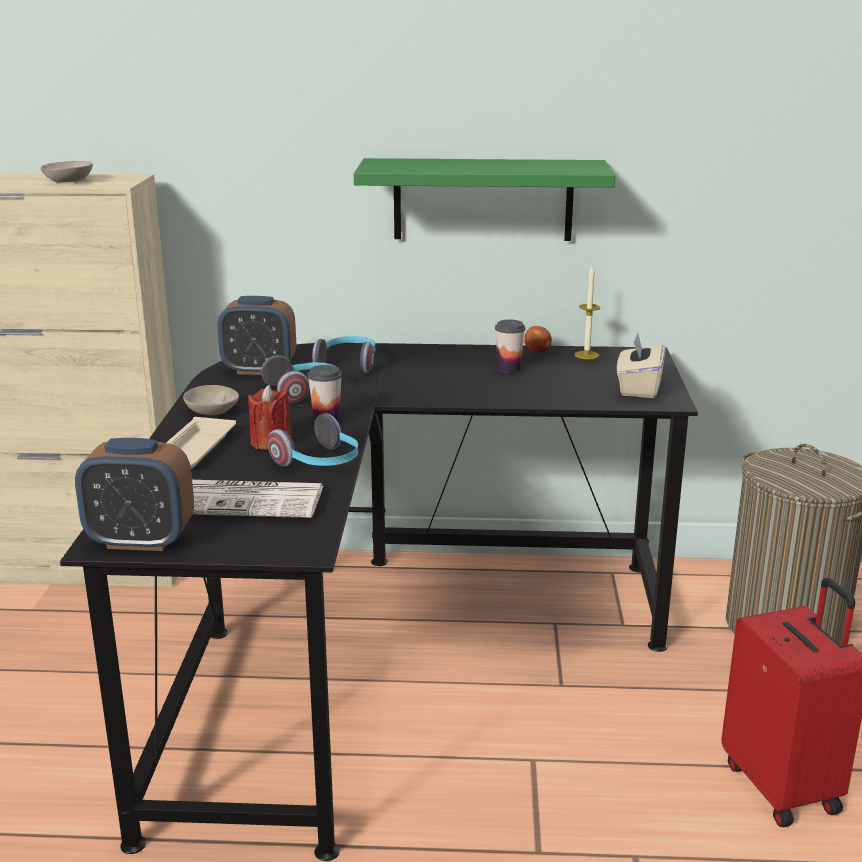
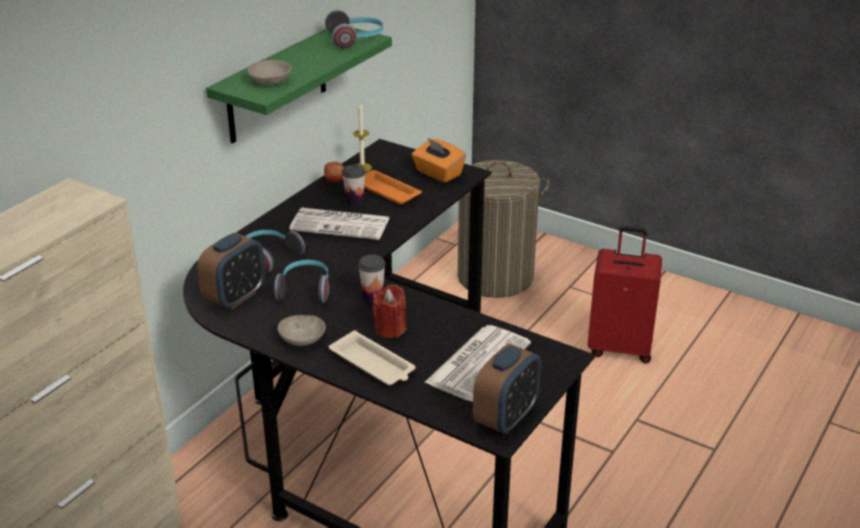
camera: 60 degrees left, 10 degrees up
beige bowl [40,161,93,183] -> beige bowl moved to [247,60,292,85]
headphones [267,413,358,467] -> headphones moved to [325,10,383,48]
beige tissue box [617,333,665,398] -> orange tissue box [412,138,466,183]
none -> newspaper [289,208,389,240]
none -> orange tray [364,170,422,204]

